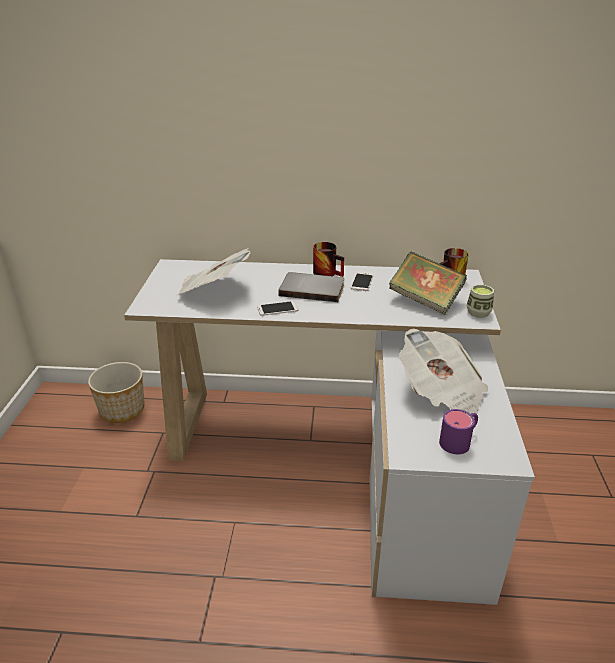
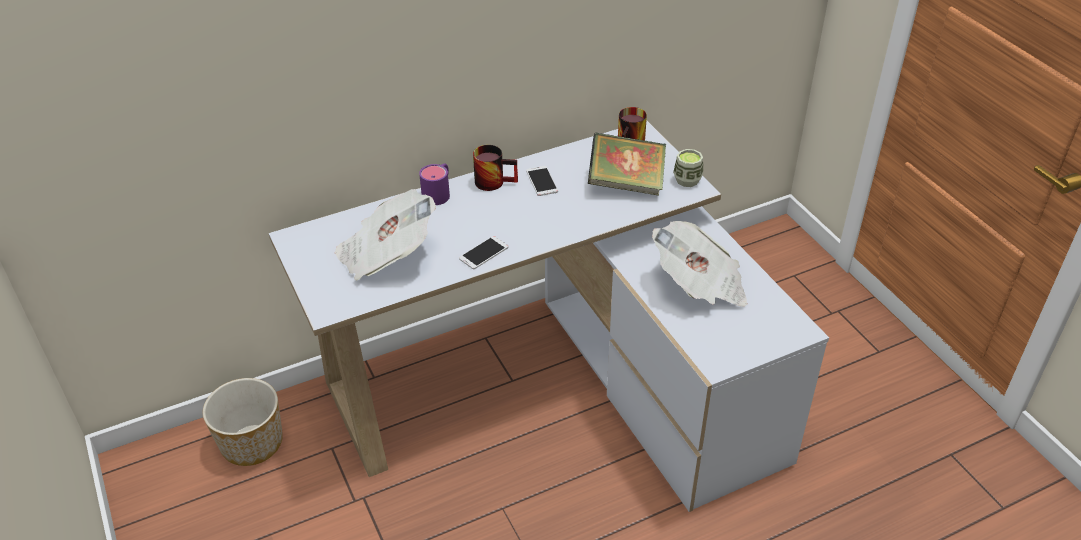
camera: 30 degrees left, 10 degrees up
grey book [278,272,344,302] -> none
purple mug [439,409,478,454] -> purple mug moved to [419,163,450,205]

